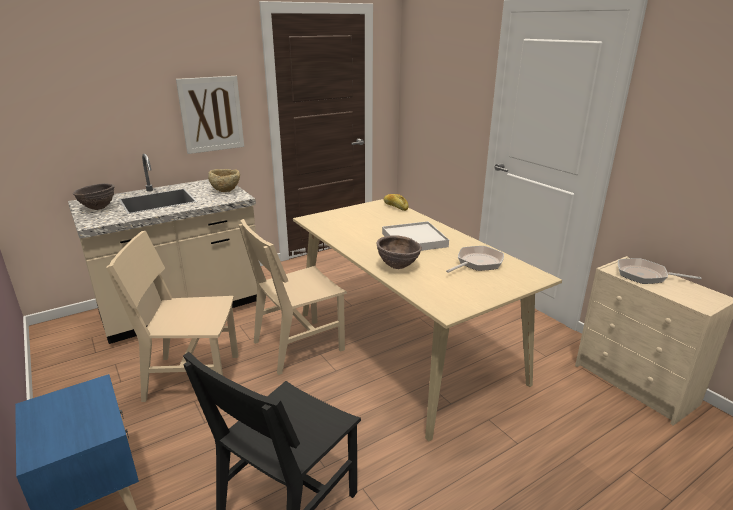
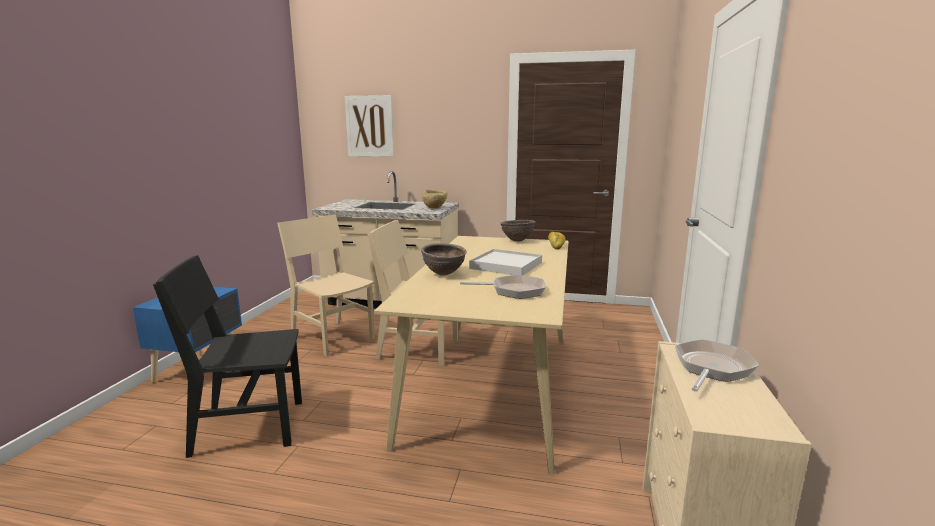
camera: 45 degrees right, 10 degrees down
brown bowl [73,183,115,210] -> brown bowl moved to [500,220,535,242]
picture [176,76,244,154] -> picture moved to [345,95,394,157]
frying pan [618,258,701,284] -> frying pan turned 60 degrees clockwise [675,339,759,392]

